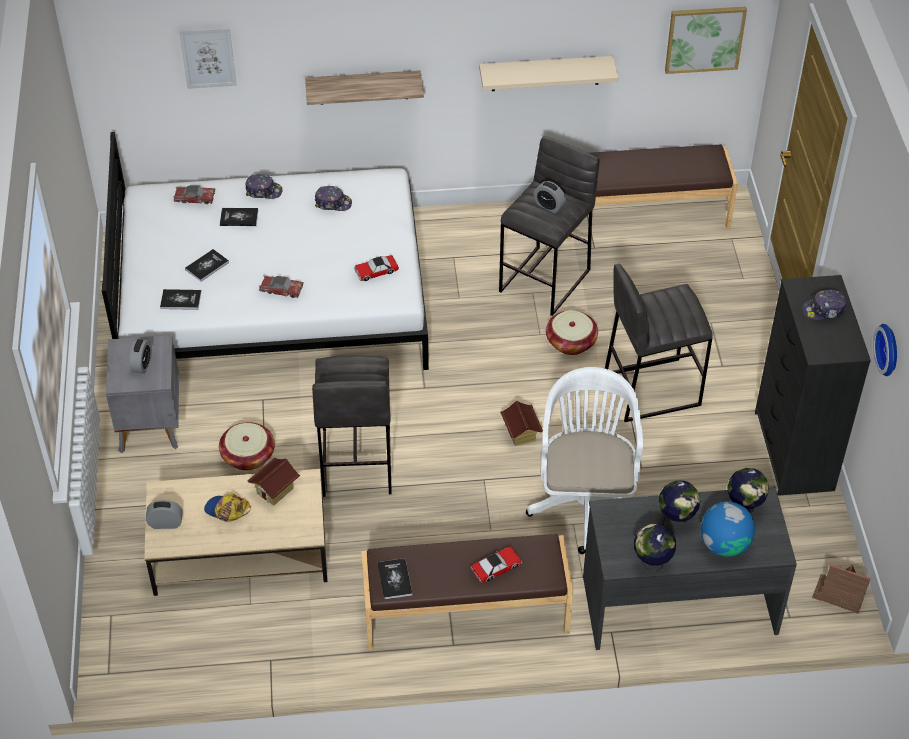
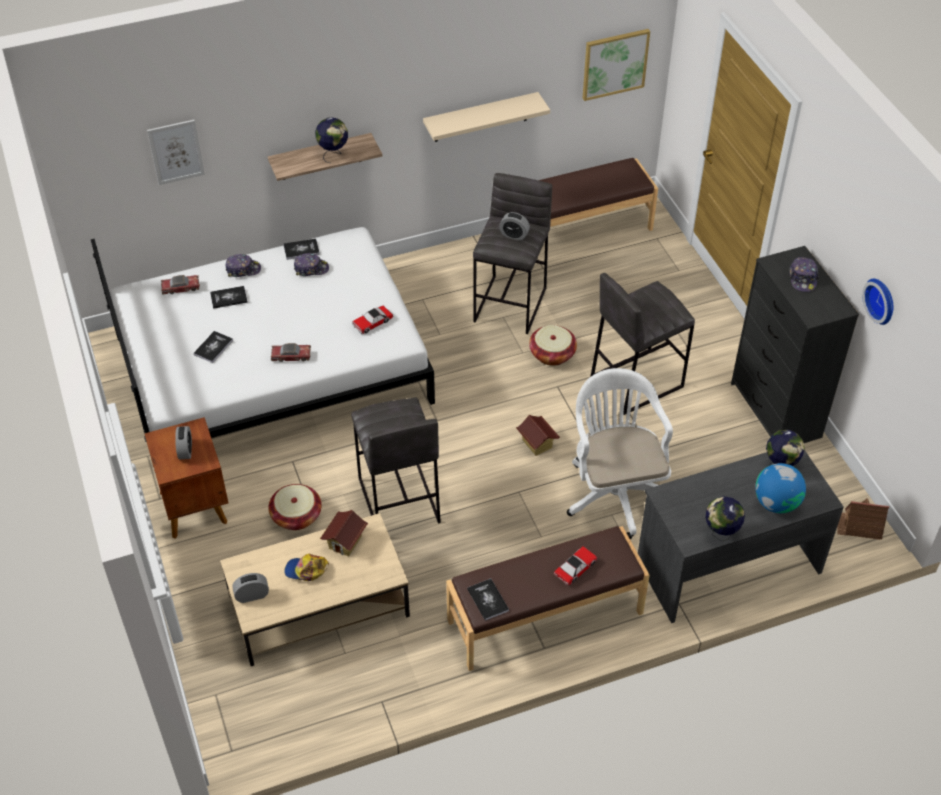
camera: 15 degrees left, 0 degrees up
grey nightstand [106,335,179,453] -> brown nightstand [145,417,228,539]
book [160,289,201,310] -> book moved to [283,239,320,260]
globe [659,480,700,526] -> globe moved to [315,118,348,163]
cap [802,290,846,320] -> cap turned 60 degrees counterclockwise [789,257,819,292]

